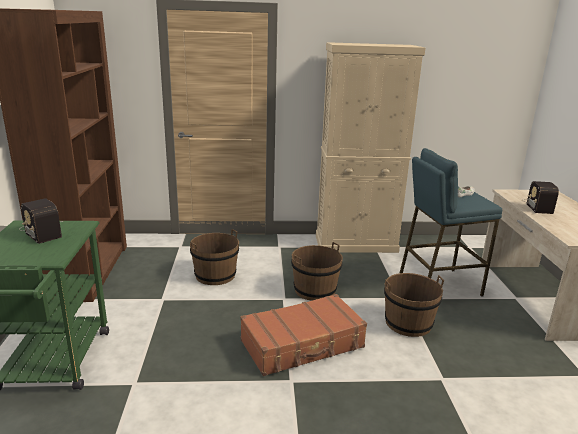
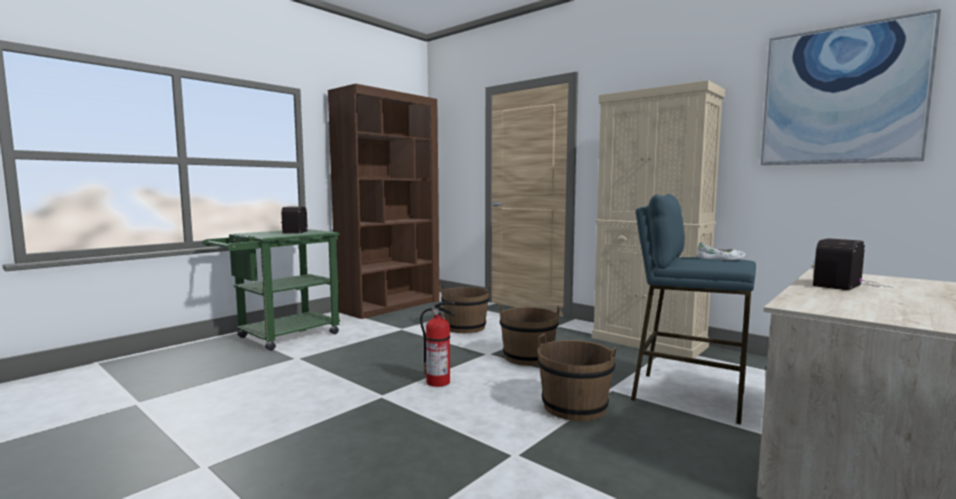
camera: 45 degrees right, 15 degrees down
brown suitcase [240,294,367,376] -> fire extinguisher [420,302,455,387]
none -> picture [761,9,941,165]

